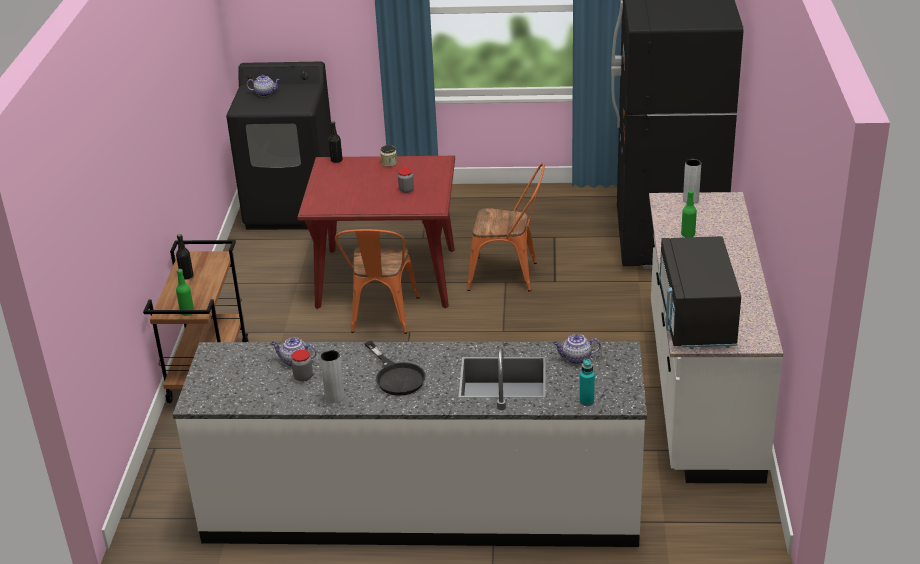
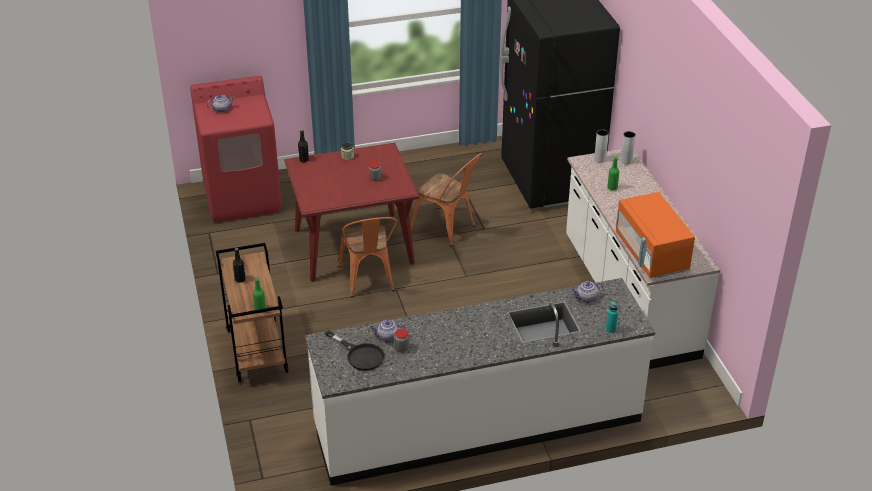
camera: 20 degrees left, 5 degrees up
black washing machine [226,62,331,230] -> red washing machine [190,76,282,222]
grey vase [320,350,345,404] -> grey vase moved to [621,131,636,164]
black frying pan [365,341,426,396] -> black frying pan moved to [325,330,385,371]
orange chair [467,163,545,292] -> orange chair turned 45 degrees clockwise [410,153,482,247]
black microwave [659,236,741,349] -> orange microwave [616,192,695,278]

